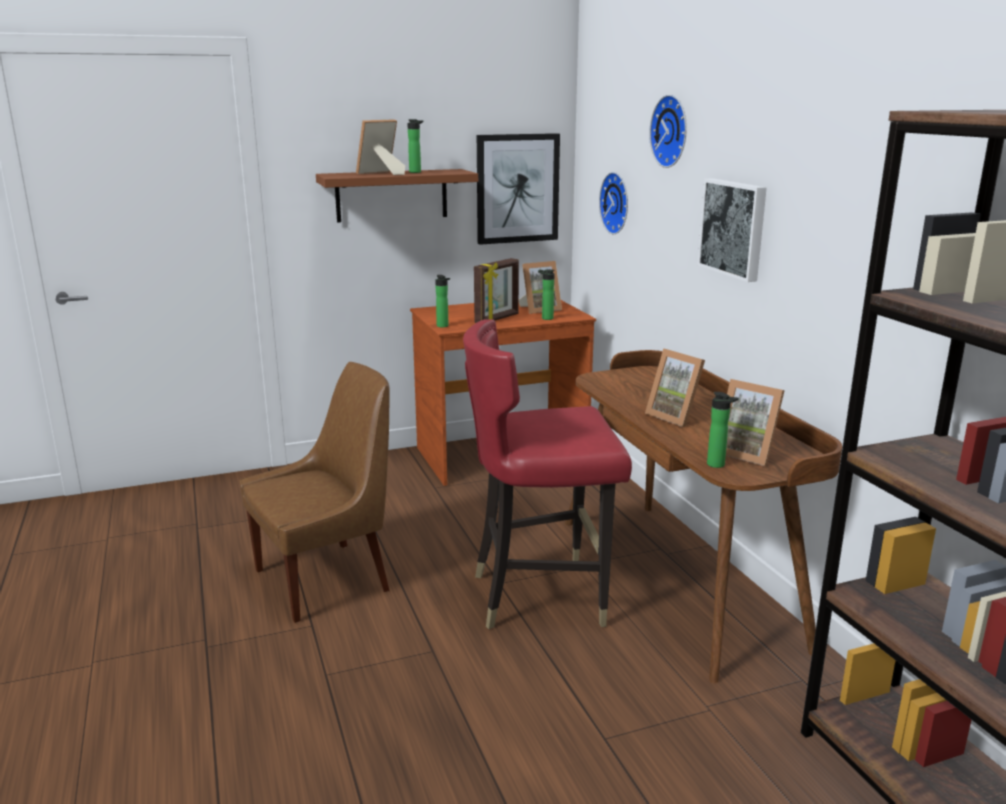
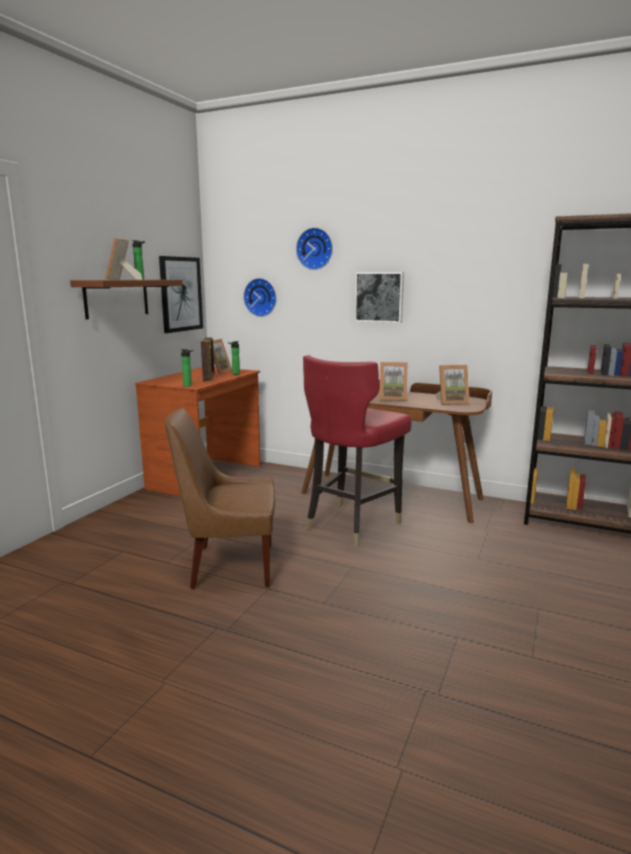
camera: 45 degrees left, 5 degrees down
brown chair [240,362,390,623] -> brown chair turned 105 degrees counterclockwise [164,408,275,589]
bottle [707,392,739,468] -> none

